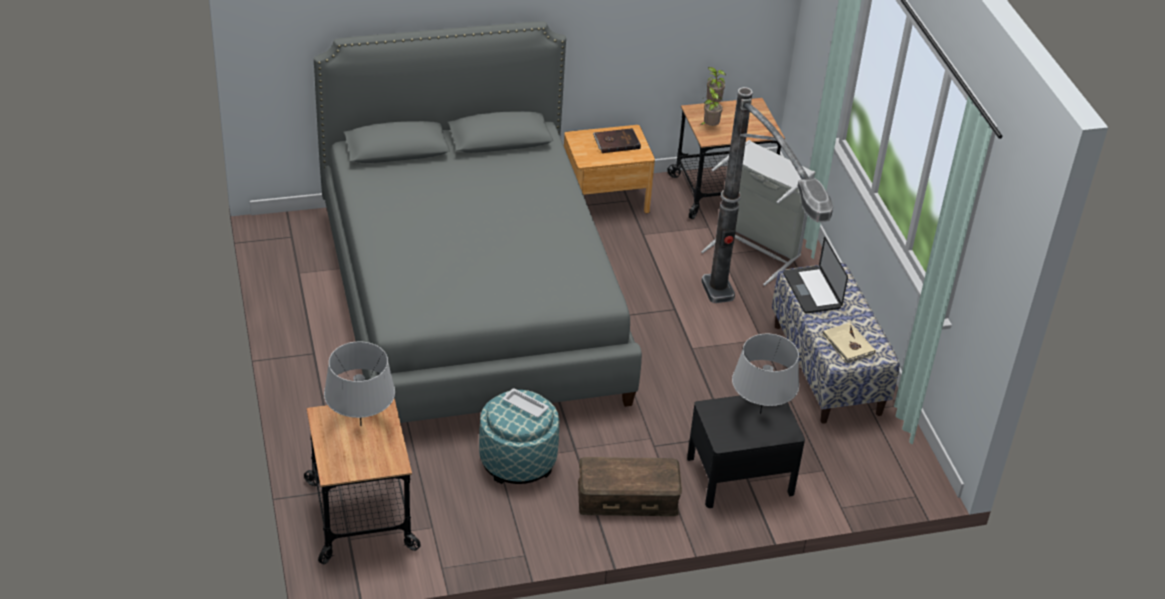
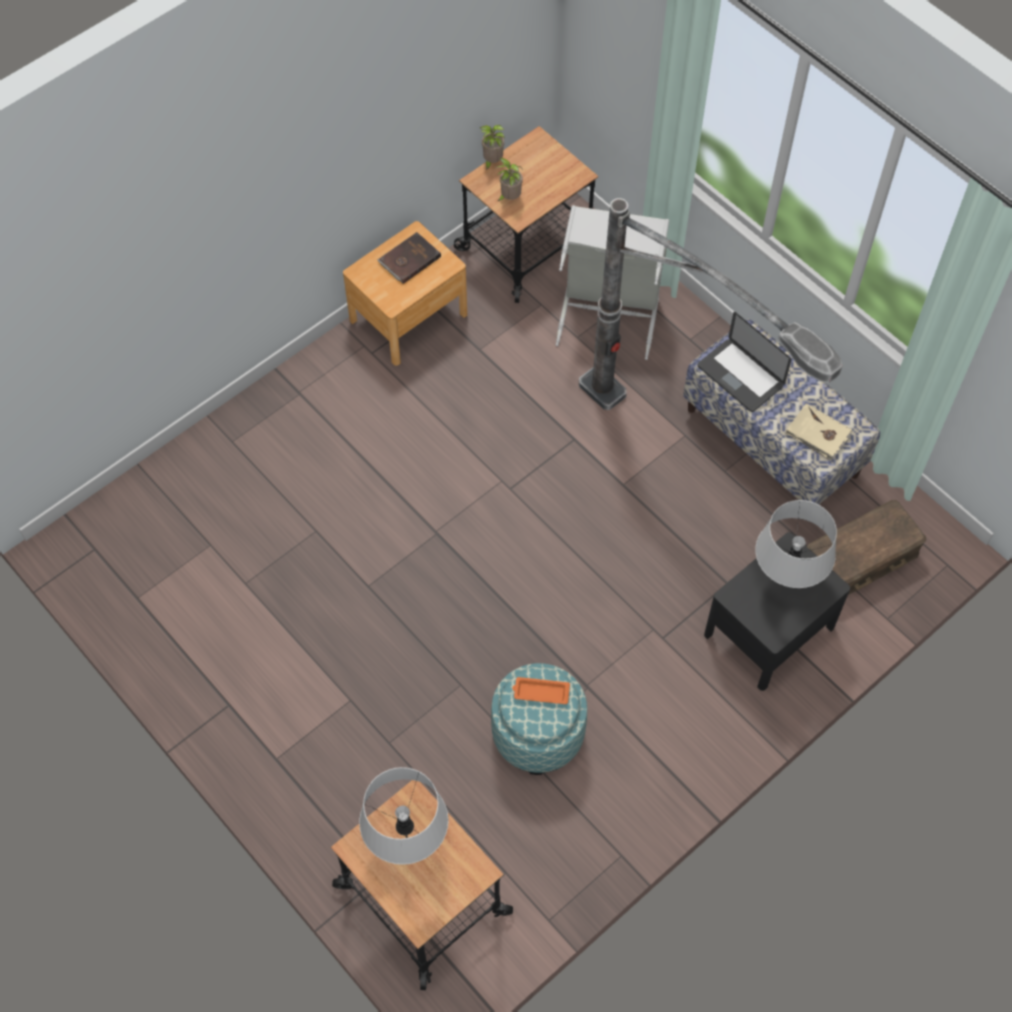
camera: 25 degrees left, 20 degrees up
grey bed [314,21,642,423] -> none
white tray [503,388,549,418] -> orange tray [512,677,570,704]
brown storage box [578,457,682,516] -> brown storage box moved to [807,500,926,595]

